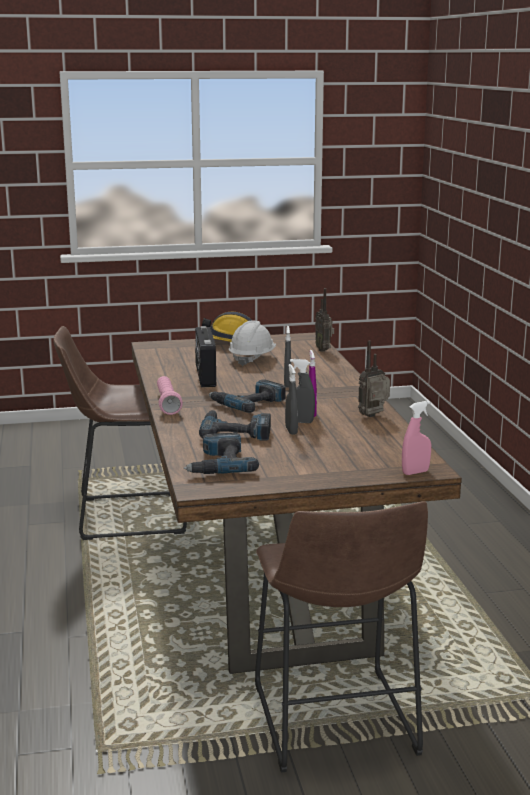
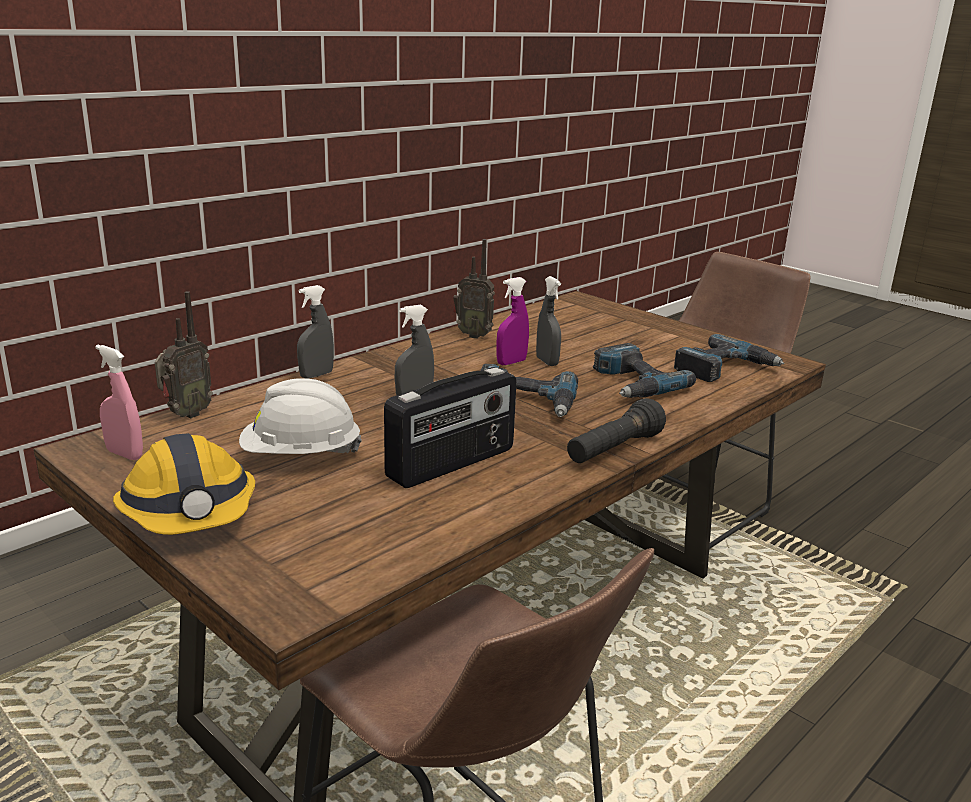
camera: 125 degrees left, 5 degrees up
pink flashlight [157,376,183,415] -> black flashlight [567,398,666,463]
grey spray bottle [285,364,298,435] -> grey spray bottle moved to [297,285,334,379]
pink spray bottle [402,401,431,475] -> pink spray bottle moved to [95,345,143,460]

